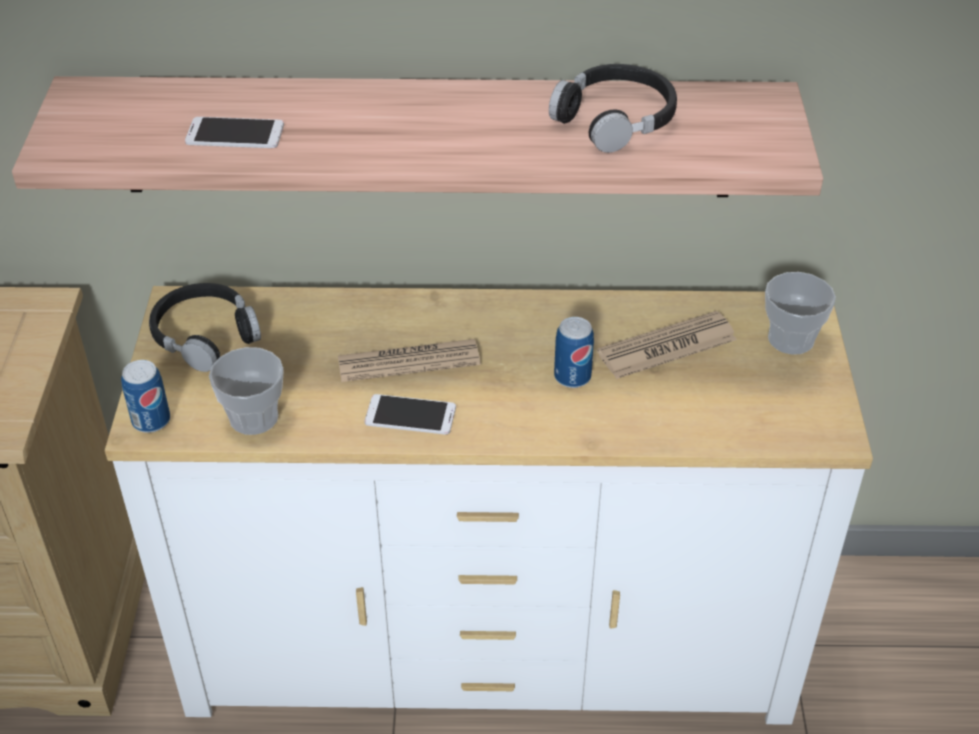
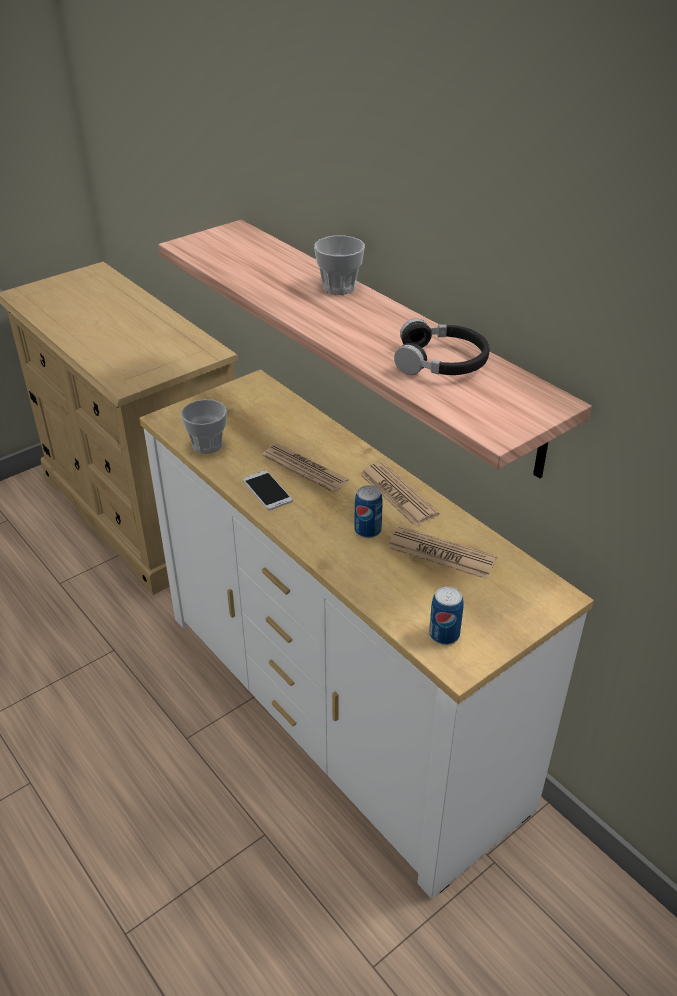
camera: 50 degrees right, 5 degrees down
can [121,360,170,433] -> can moved to [429,586,464,645]
black headphones [149,283,261,372] -> none
phone [185,117,284,148] -> none
cup [765,272,836,354] -> cup moved to [314,235,365,295]
none -> newspaper [360,462,440,526]

